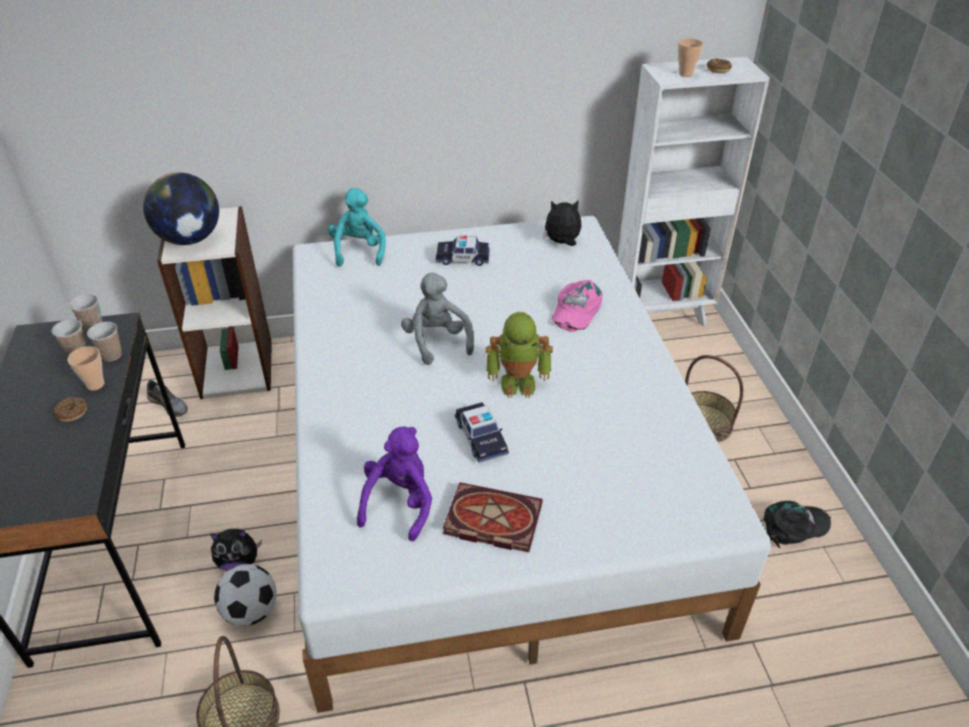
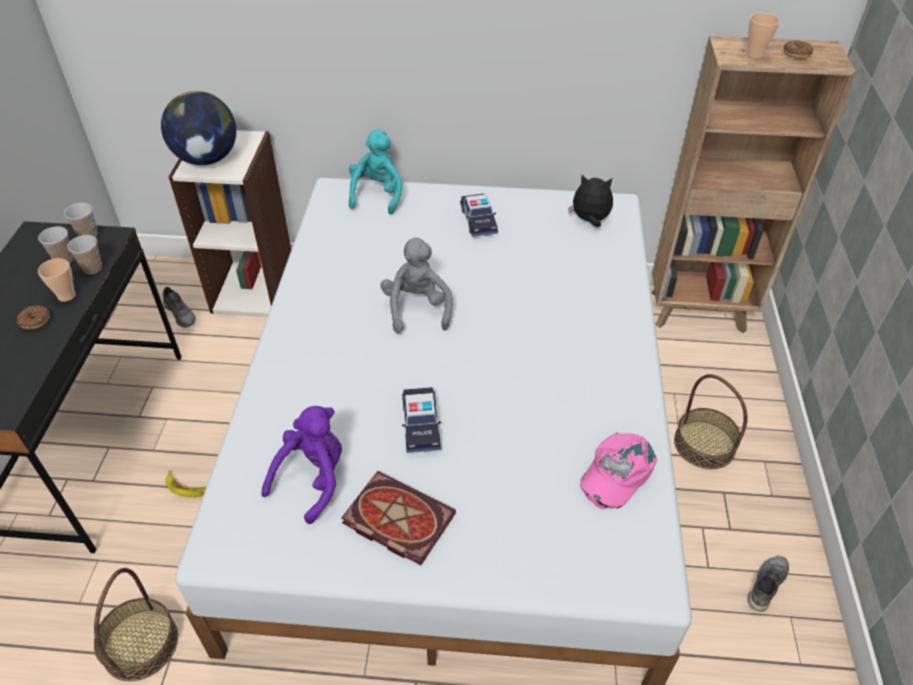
camera: 15 degrees right, 5 degrees up
plush toy [210,529,262,571] -> banana [165,470,207,497]
football [214,564,277,626] -> none
toy car [435,236,490,266] -> toy car turned 120 degrees counterclockwise [460,194,498,237]
toy robot [486,312,553,398] -> none
pink cap [552,280,603,332] -> pink cap moved to [580,432,657,509]
white bookcase [618,57,770,326] -> brown bookcase [652,36,856,333]
black cap [764,501,831,548] -> grey shoe [748,556,789,612]

